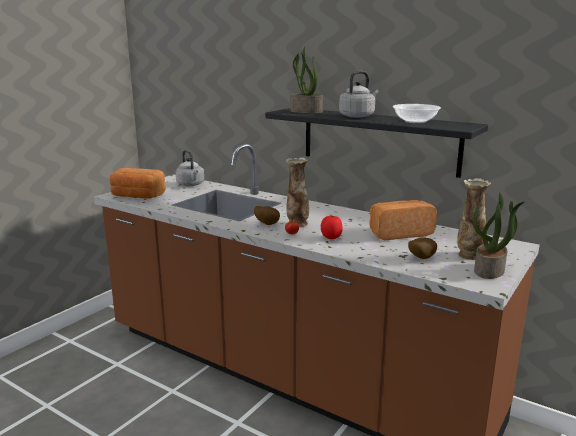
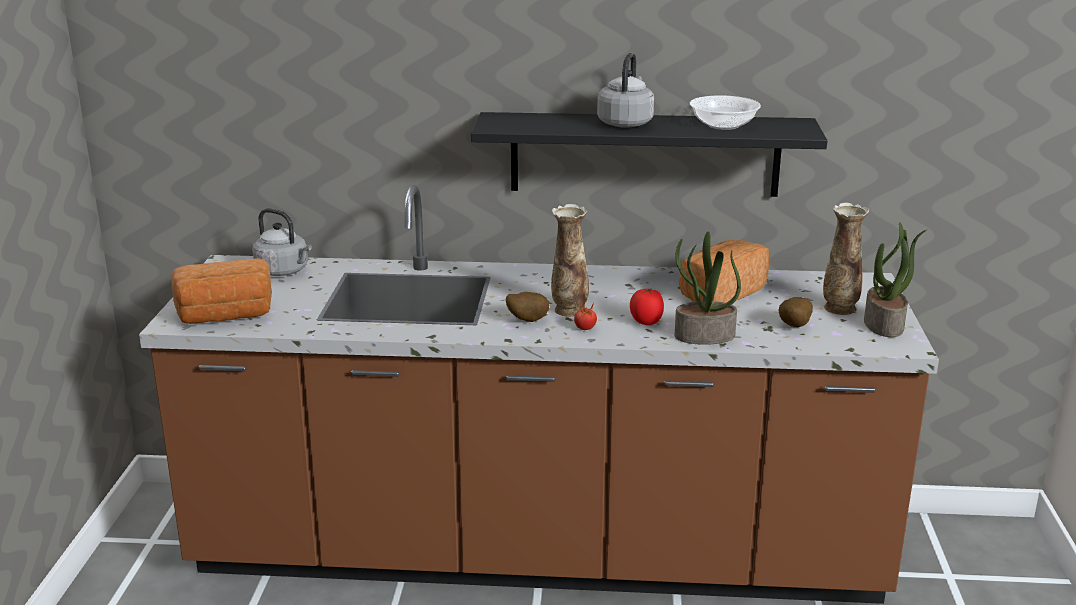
camera: 30 degrees left, 5 degrees up
potted plant [290,47,323,114] -> potted plant moved to [675,231,741,345]

